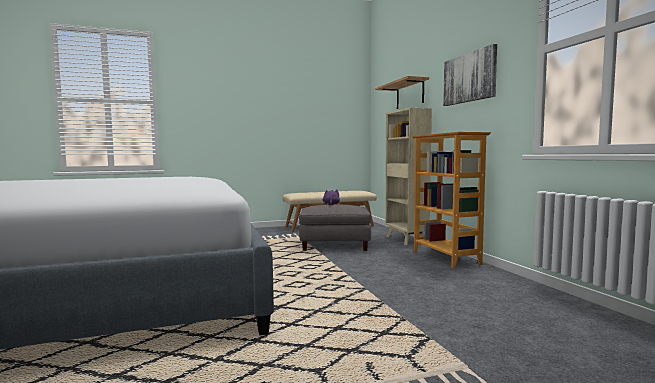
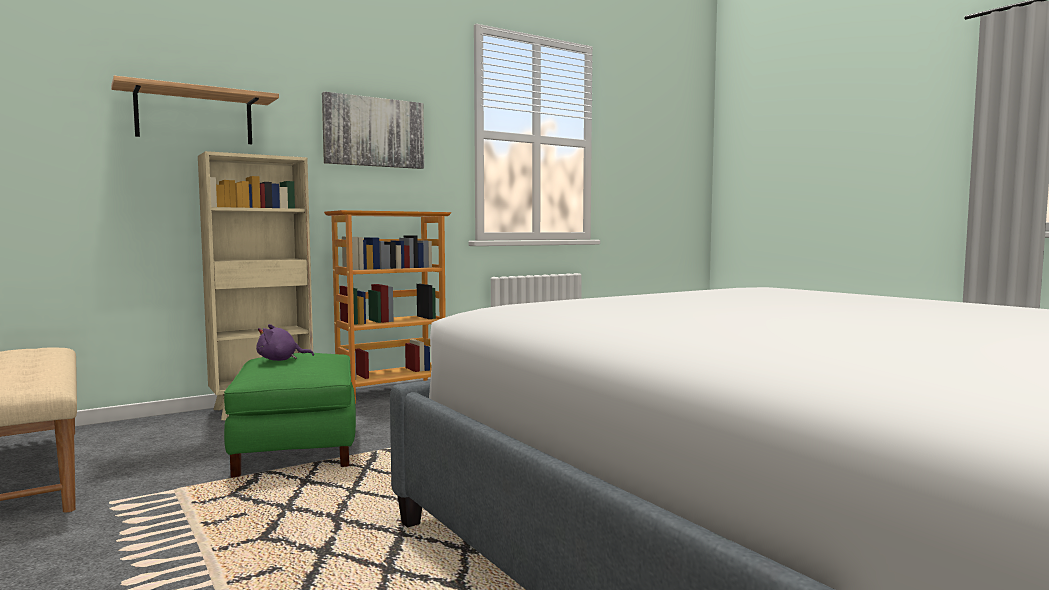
camera: 105 degrees left, 0 degrees up
grey ottoman [299,204,371,251] -> green ottoman [224,353,356,478]

